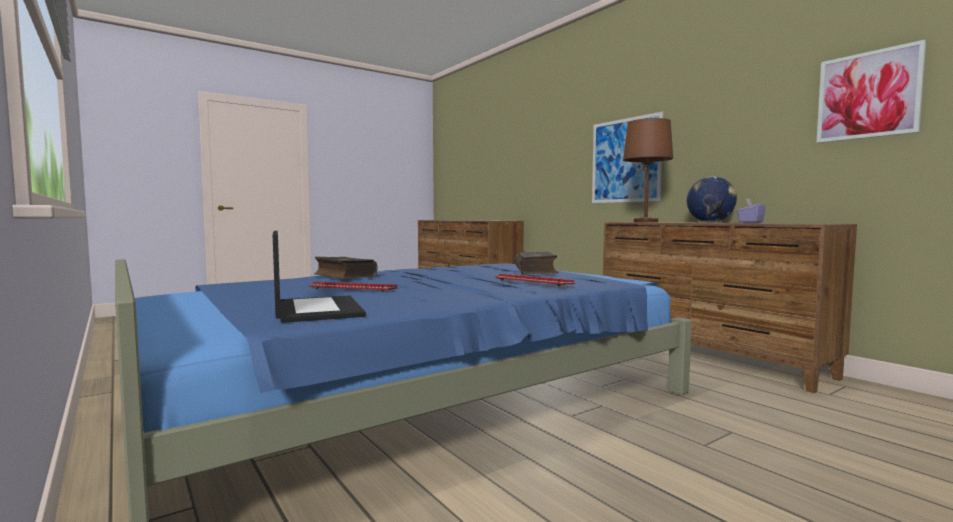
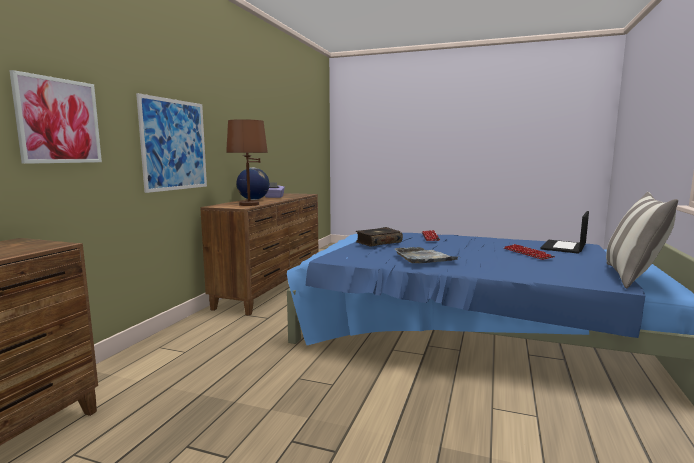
camera: 125 degrees left, 5 degrees up
book [314,257,377,279] -> none
picture [816,40,926,143] -> picture moved to [9,70,102,164]
none -> grey tray [394,247,458,263]
none -> pillow [606,192,678,288]

